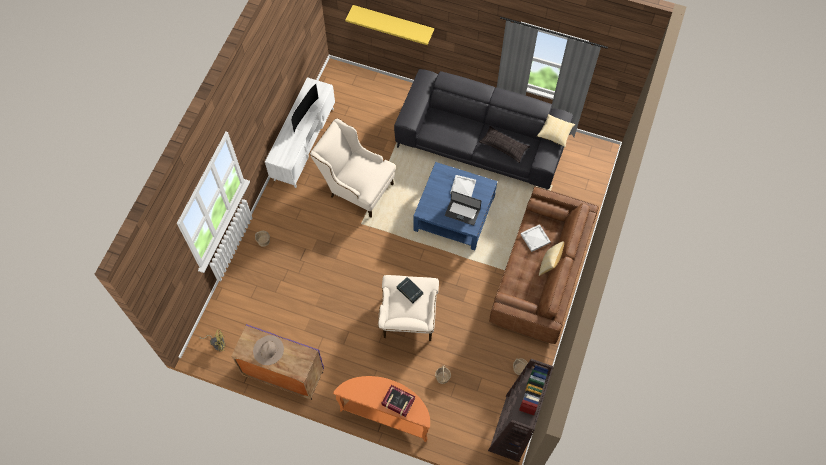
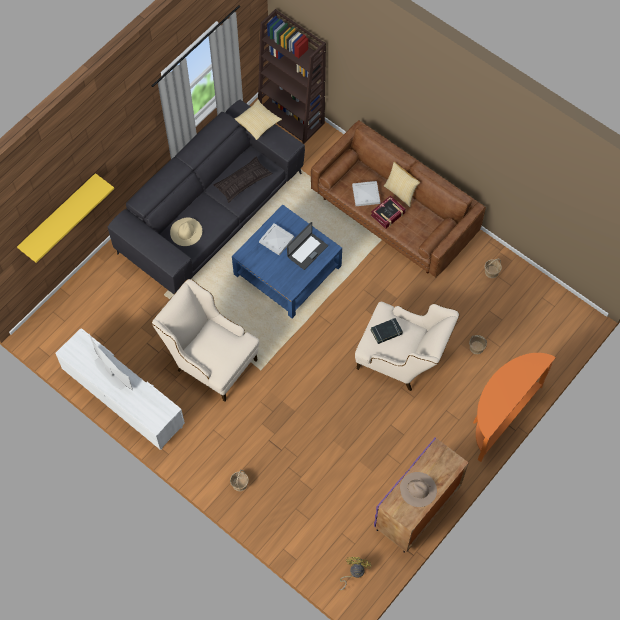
camera: 70 degrees left, 0 degrees up
beige armchair [310,118,396,217] -> beige armchair turned 75 degrees clockwise [152,279,259,402]
book [382,385,415,417] -> book moved to [371,196,406,229]
brown bookcase [488,359,554,462] -> brown bookcase moved to [258,9,326,144]
none -> beige hat [170,217,202,246]

